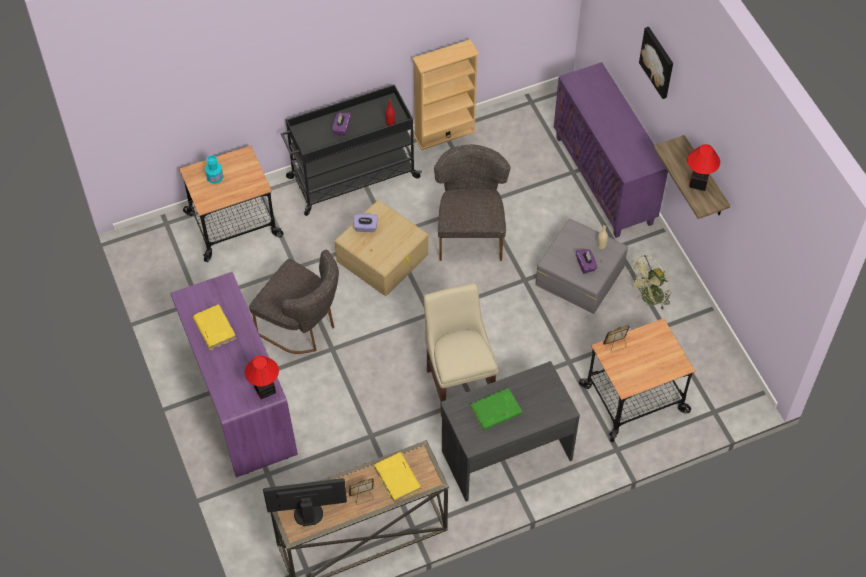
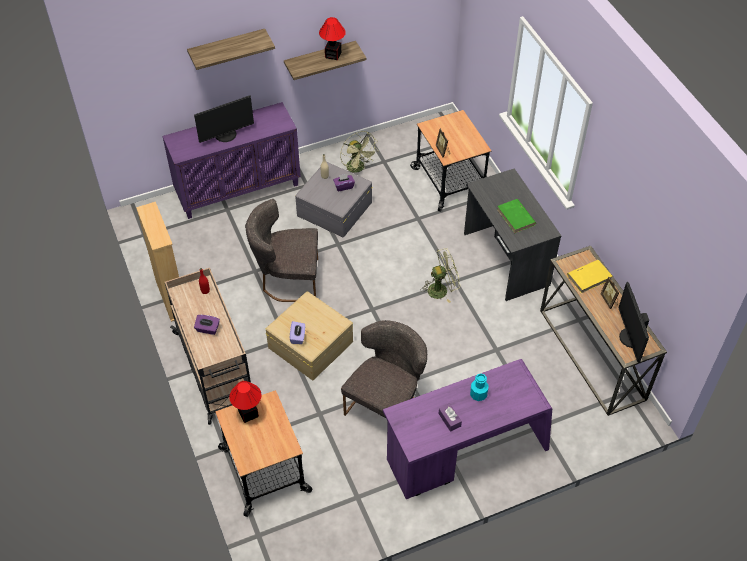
camera: 90 degrees left, 5 degrees down
yellow book [193,304,236,350] -> purple tissue box [439,403,462,432]
turquoise bottle [205,155,223,184] -> turquoise bottle moved to [470,374,488,401]
table lamp [245,356,279,399] -> table lamp moved to [229,381,261,423]
black cart [281,85,422,216] -> beige cart [165,268,251,425]
beige chair [424,283,498,417] -> green fan [421,248,461,303]
picture [639,27,673,99] -> shelf [187,29,275,70]
none -> monitor [194,96,254,143]

